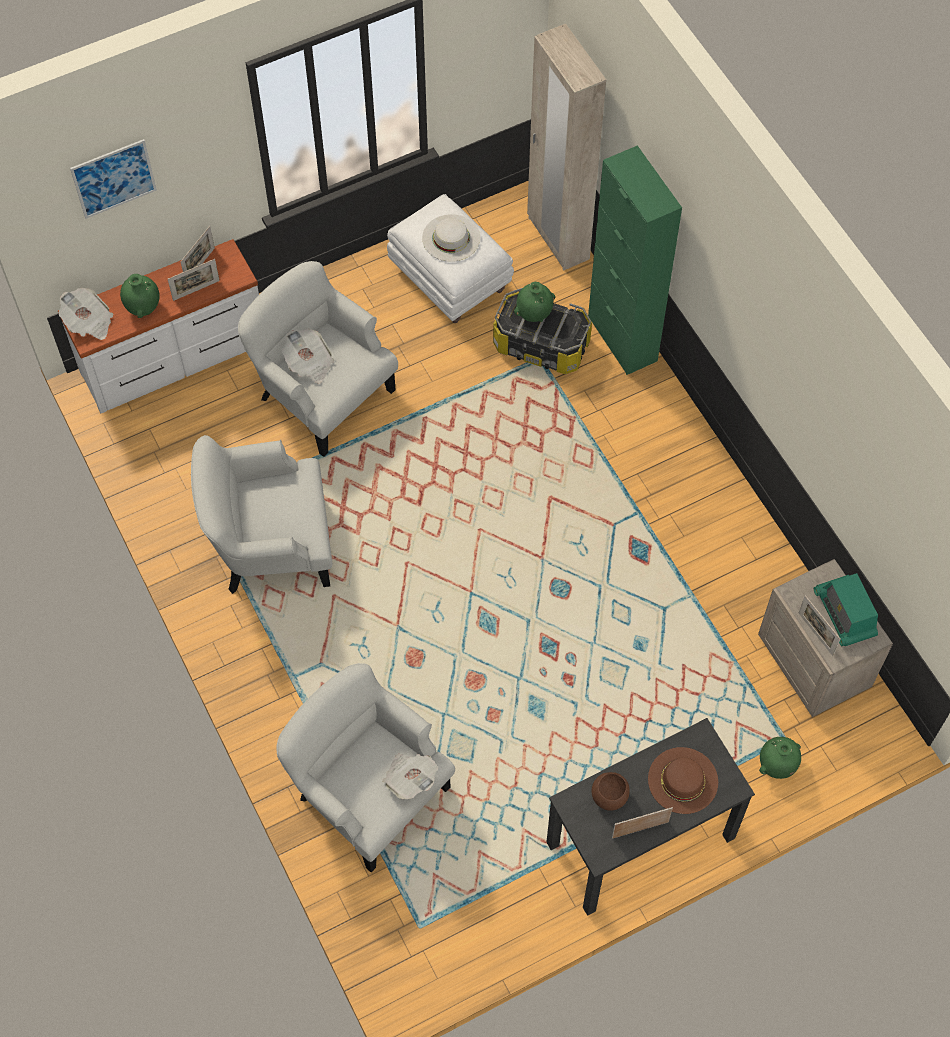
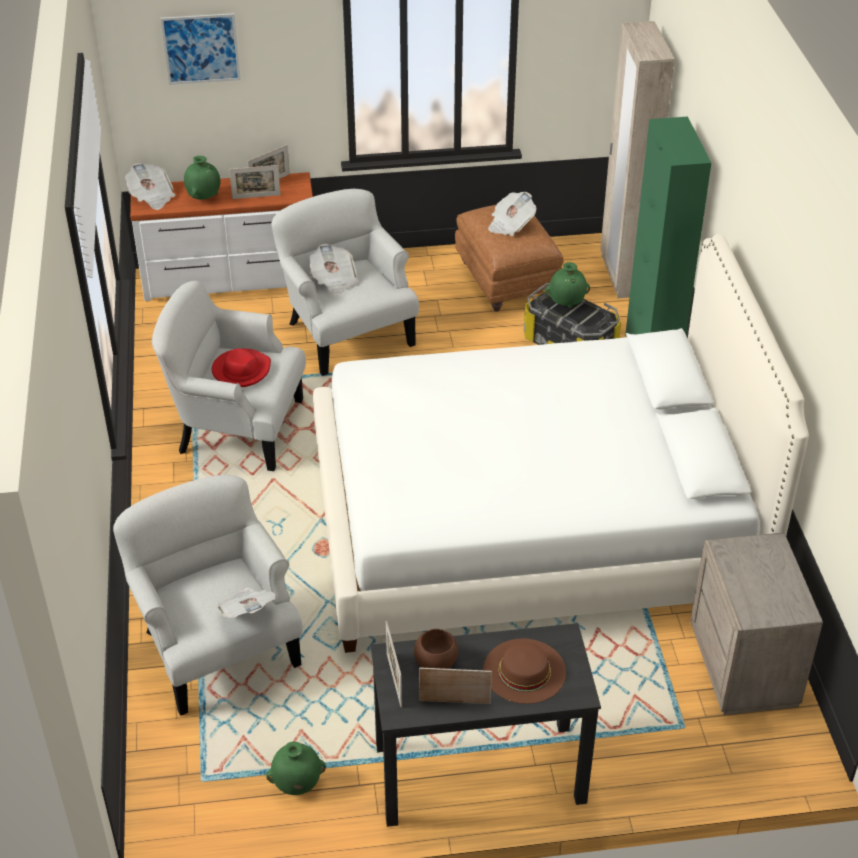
camera: 20 degrees right, 20 degrees down
white ottoman [387,194,514,323] -> brown ottoman [455,205,564,312]
white hat [422,214,480,262] -> newspaper [488,192,536,236]
green vase [759,737,801,779] -> green vase moved to [266,741,326,795]
picture frame [799,595,840,656] -> picture frame moved to [386,621,402,707]
radio [814,573,878,646] -> none
none -> red hat [212,349,271,387]
none -> white bed [313,234,809,653]

